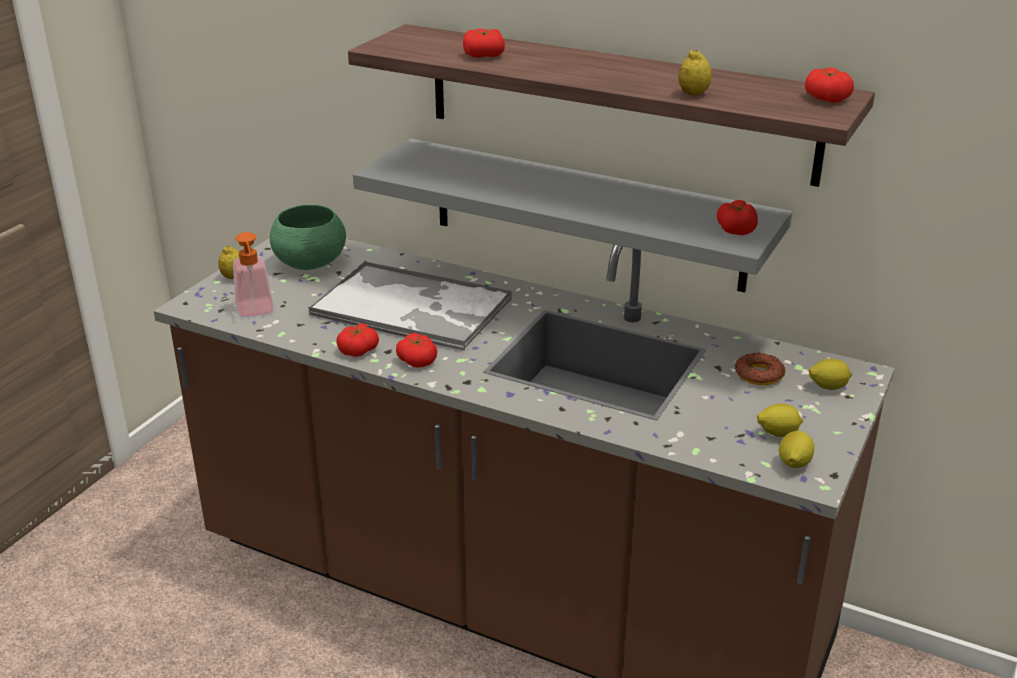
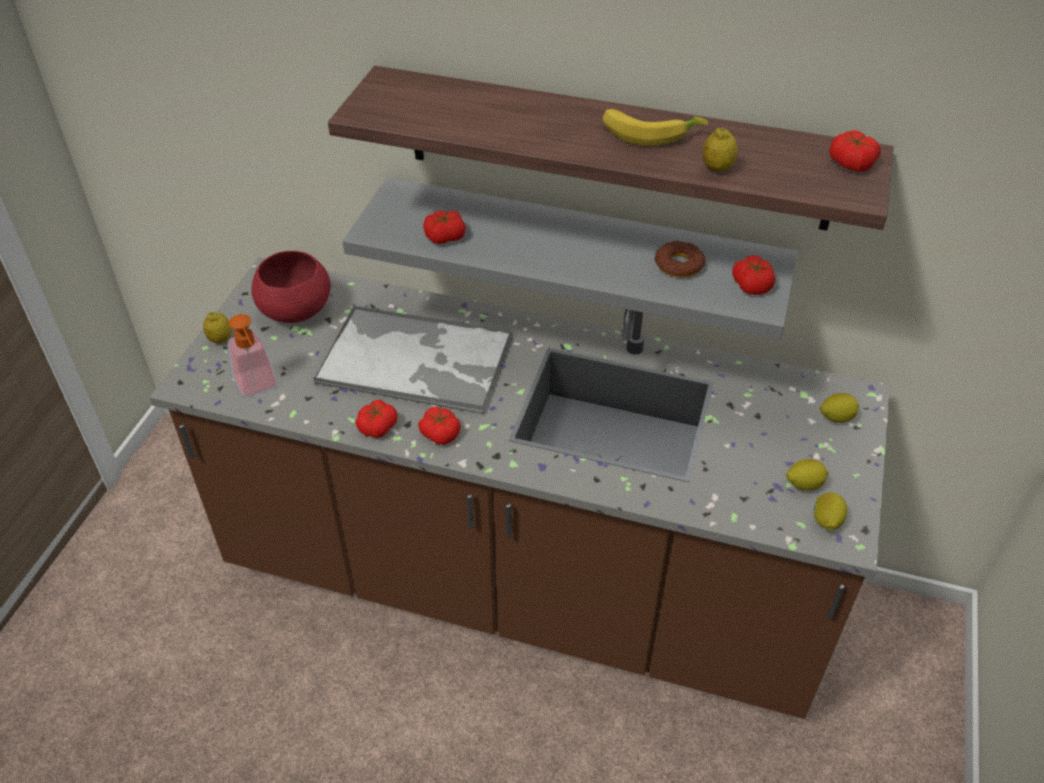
camera: 10 degrees left, 15 degrees up
green bowl [270,205,346,270] -> red bowl [251,251,331,323]
tomato [463,29,505,58] -> tomato moved to [423,210,466,244]
donut [735,352,785,385] -> donut moved to [654,241,706,278]
none -> banana [603,109,708,146]

